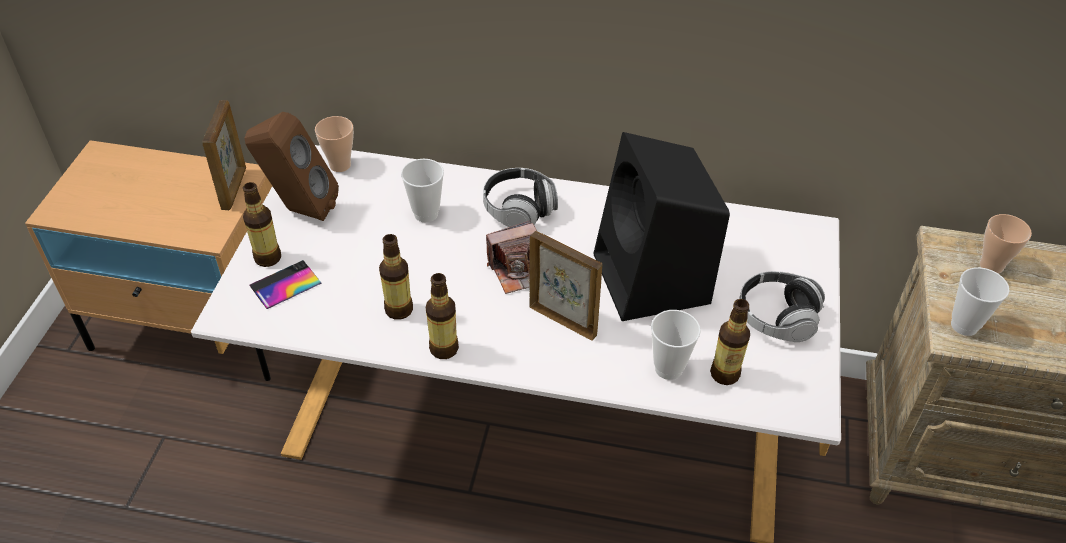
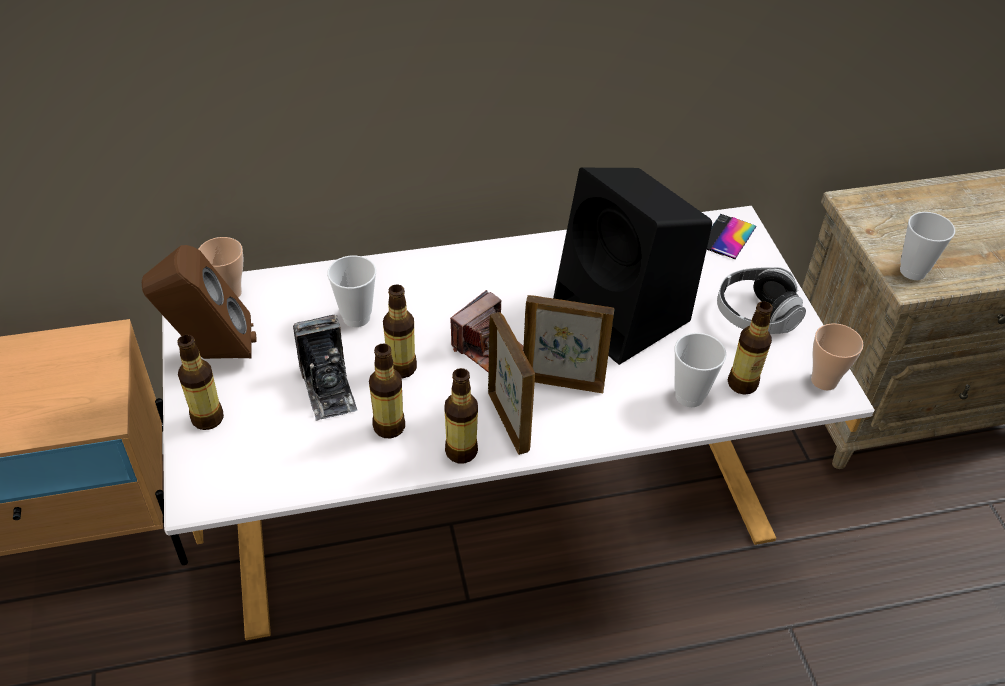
camera: 25 degrees left, 0 degrees up
picture frame [202,100,246,210] -> picture frame moved to [488,312,535,455]
phone [250,260,322,309] -> phone moved to [707,214,757,259]
headphones [483,168,558,227] -> none
cup [980,214,1032,274] -> cup moved to [811,323,864,391]
none -> camera [293,315,357,421]
none -> bottle [383,284,417,378]

